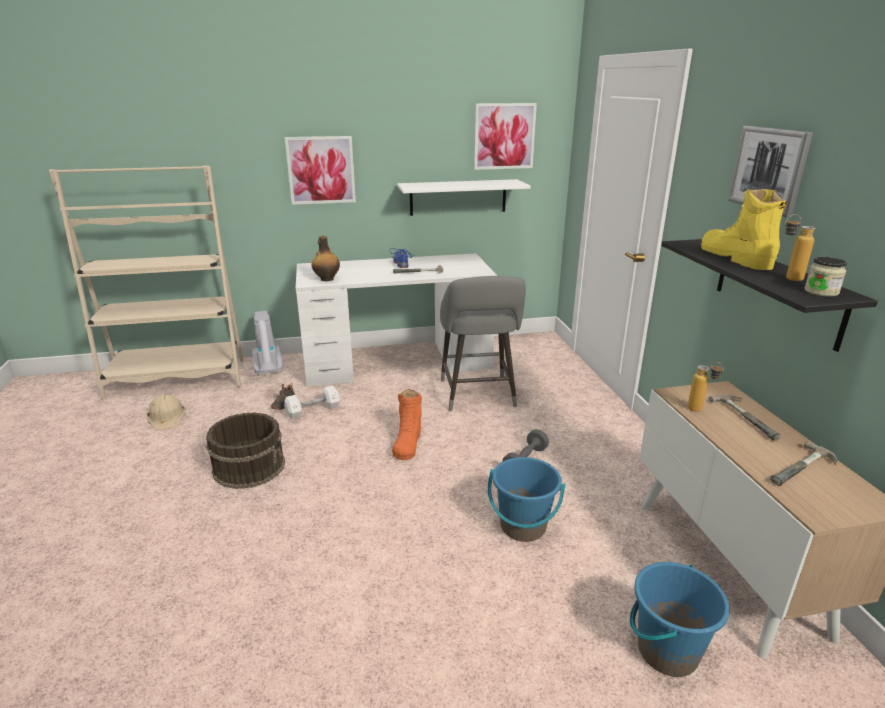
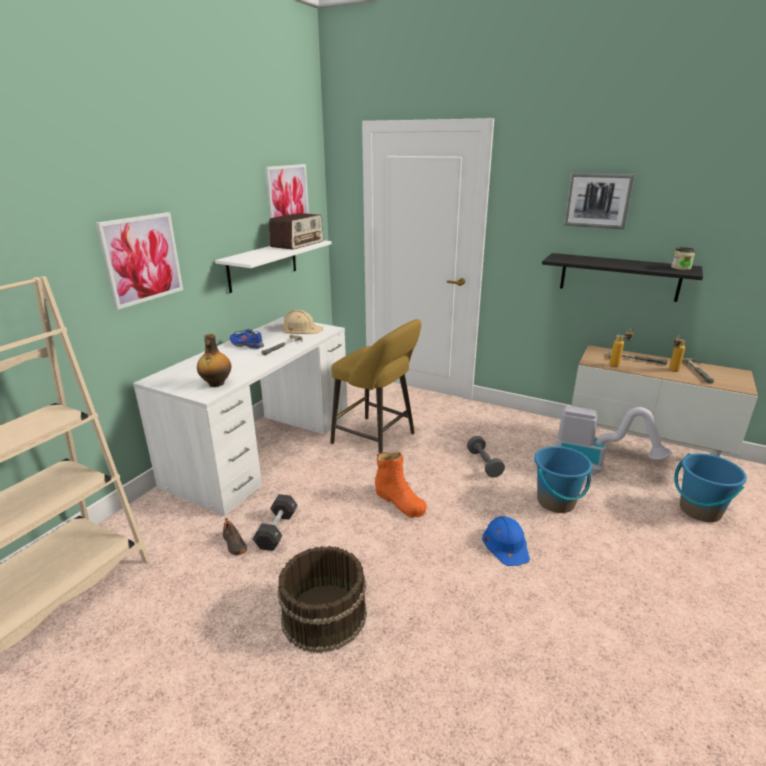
camera: 50 degrees left, 0 degrees up
beige hard hat [147,394,186,430] -> beige hard hat moved to [282,310,324,334]
vacuum cleaner [252,311,283,375] -> vacuum cleaner moved to [555,405,671,475]
white dumbbell [284,385,340,419] -> black dumbbell [253,494,298,551]
grey stool [440,276,526,411] -> yellow stool [330,319,421,454]
yellow boot [701,189,787,270] -> none
bottle [785,214,815,281] -> bottle moved to [669,335,686,372]
none -> radio [269,213,324,250]
none -> blue hard hat [482,516,530,566]

